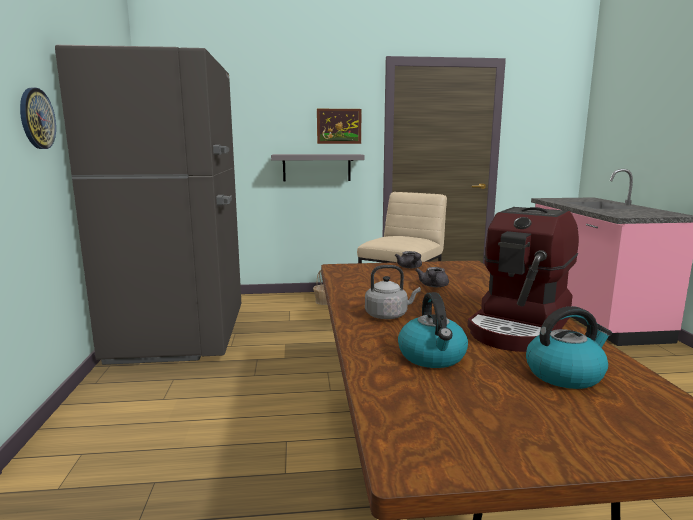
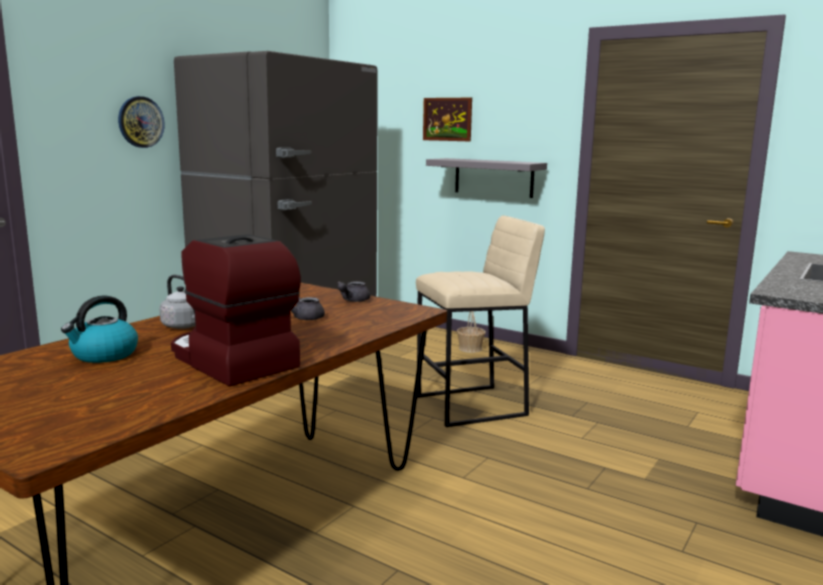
camera: 40 degrees right, 0 degrees up
picture [317,109,361,144] -> picture moved to [423,98,472,141]
coffee machine [468,207,579,352] -> coffee machine turned 60 degrees clockwise [171,234,301,387]
kettle [526,306,612,389] -> none

